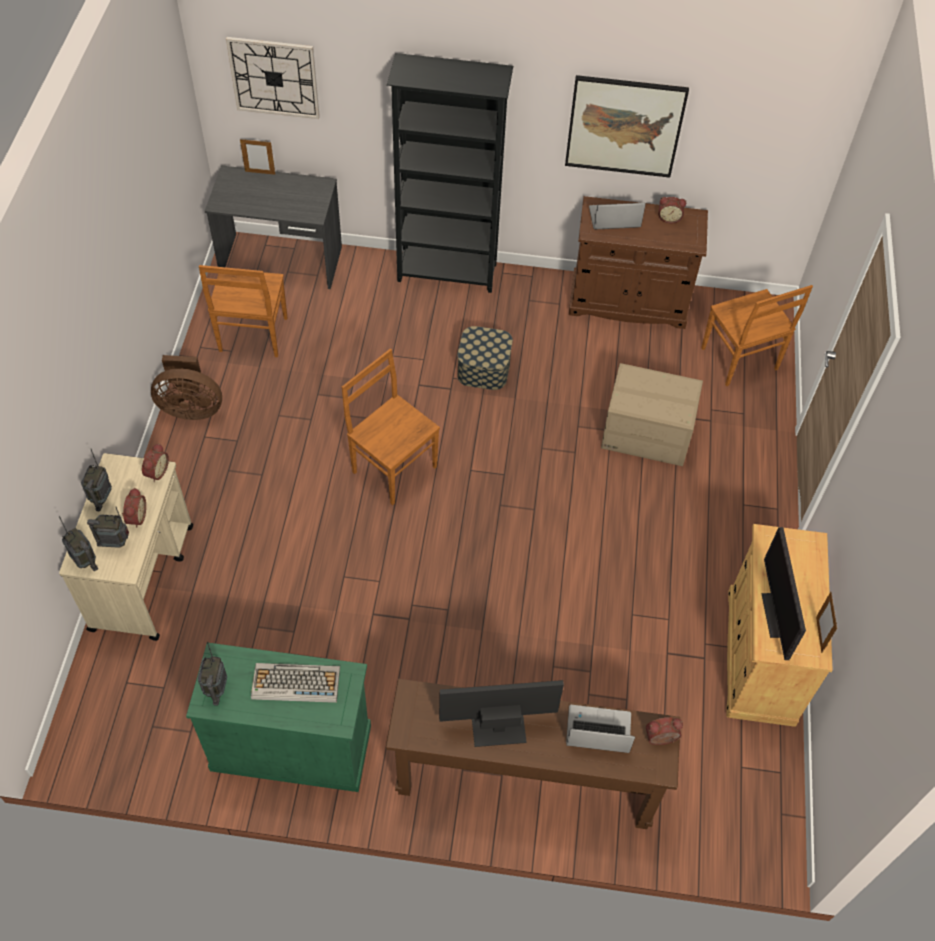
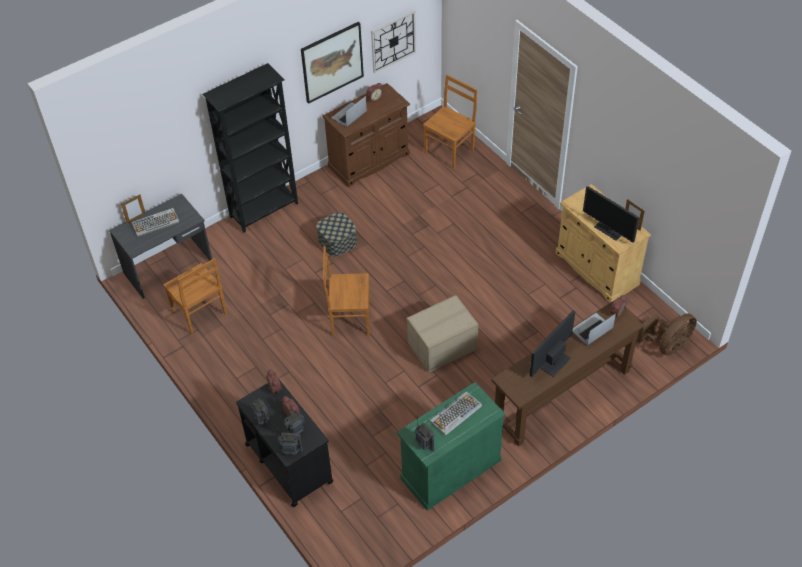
camera: 40 degrees left, 5 degrees down
beige cart [59,453,193,641] -> black cart [236,378,333,507]
brown fan [151,355,222,420] -> brown fan moved to [637,313,697,356]
wall clock [226,37,320,119] -> wall clock moved to [371,10,416,73]
cardboard box [601,363,703,466] -> cardboard box moved to [407,295,478,373]
brown chair [701,285,813,386] -> brown chair turned 75 degrees counterclockwise [423,75,477,169]
none -> keyboard [132,208,179,237]

